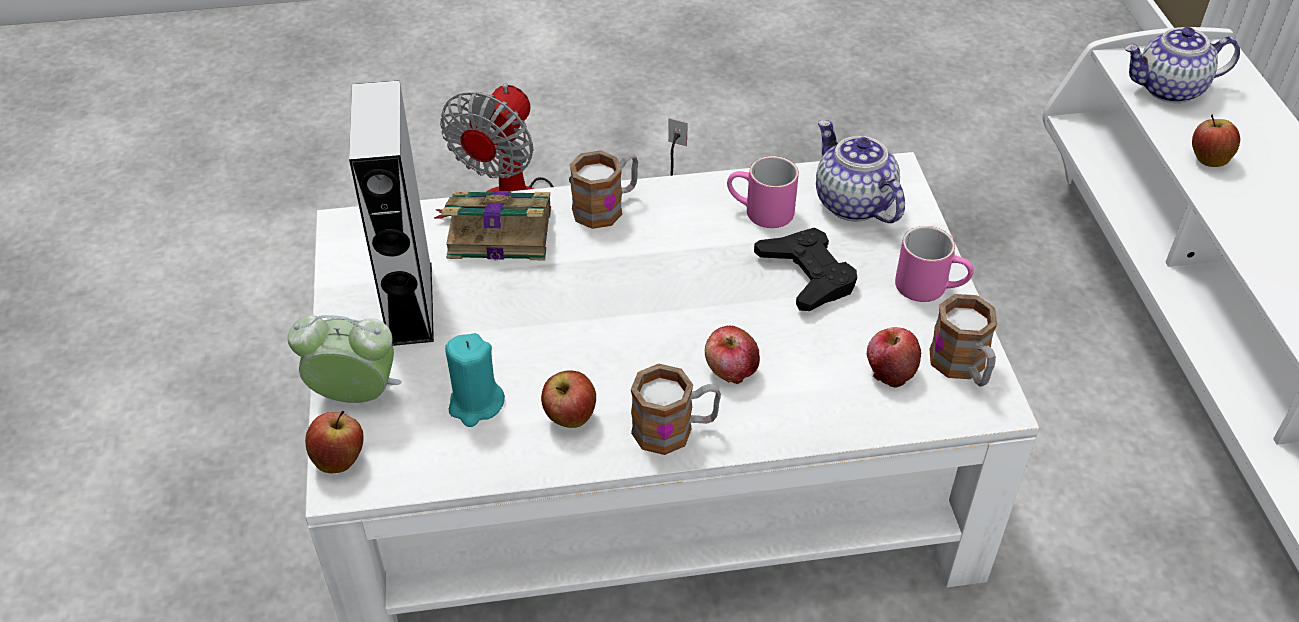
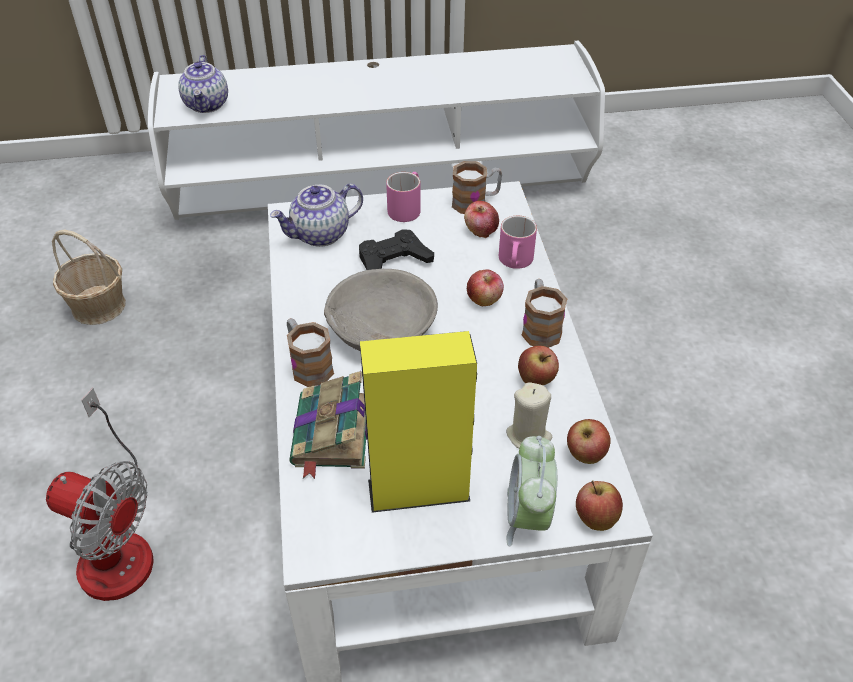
camera: 90 degrees left, 0 degrees up
grey speaker [349,80,434,346] -> yellow speaker [360,331,477,513]
turquoise candle [445,333,505,427] -> beige candle [506,382,553,449]
pink mug [727,156,799,228] -> pink mug moved to [499,216,537,269]
apple [1192,114,1240,167] -> apple moved to [567,419,610,464]
none -> basket [52,229,126,325]
none -> grey bowl [324,269,438,351]

